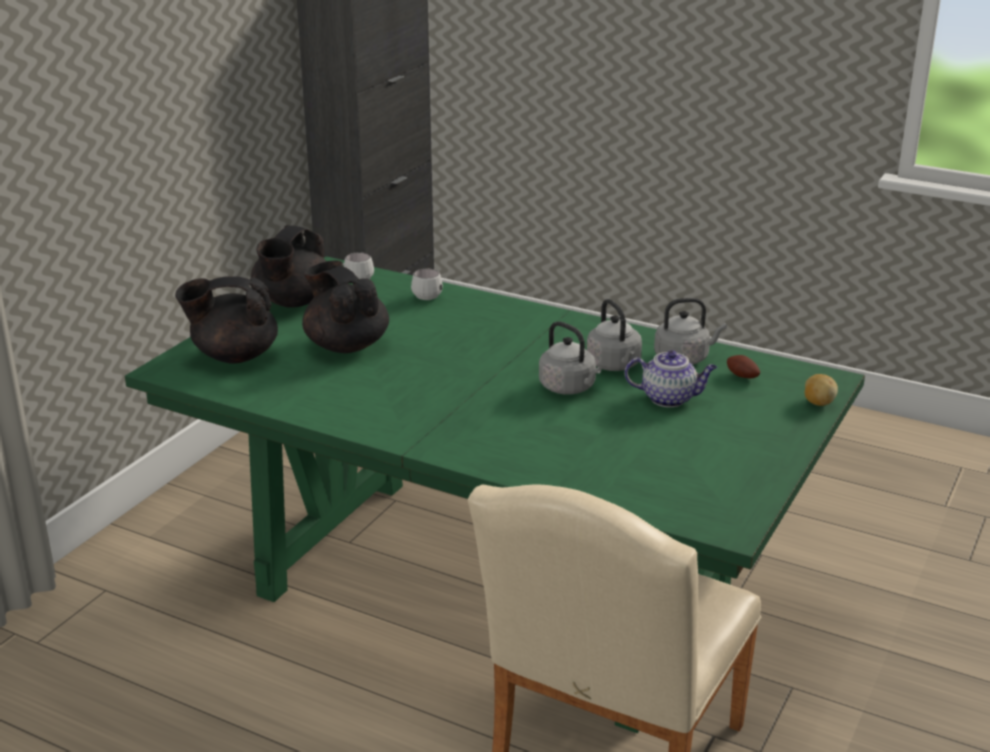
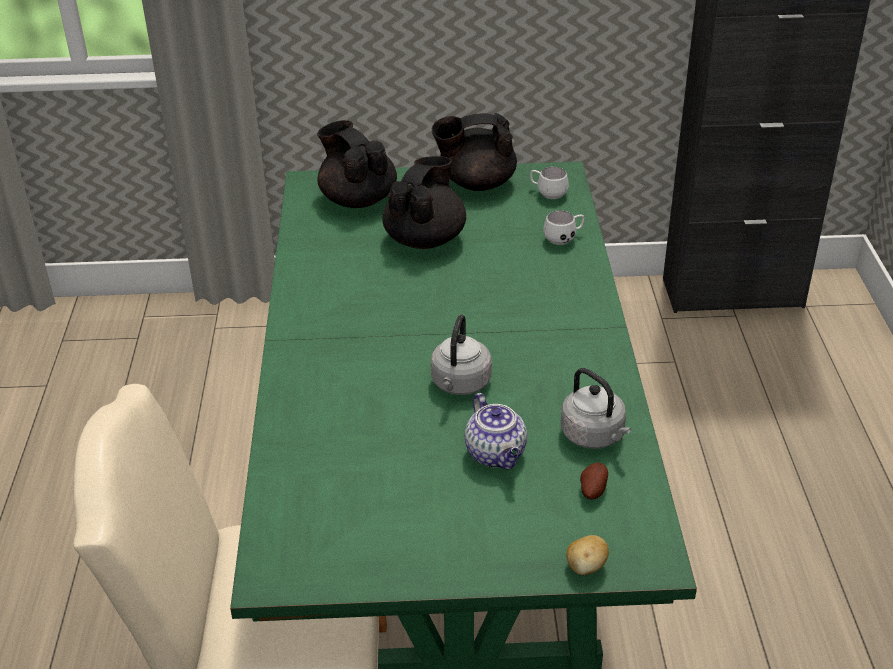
camera: 60 degrees right, 10 degrees up
grey kettle [587,299,642,371] -> none

